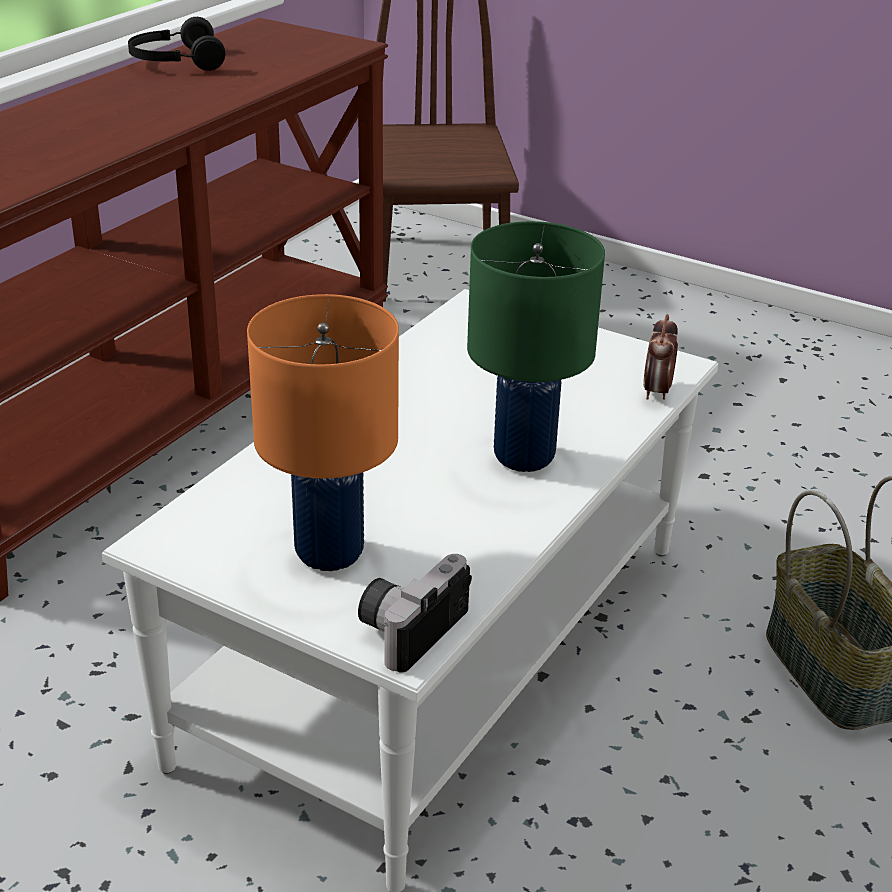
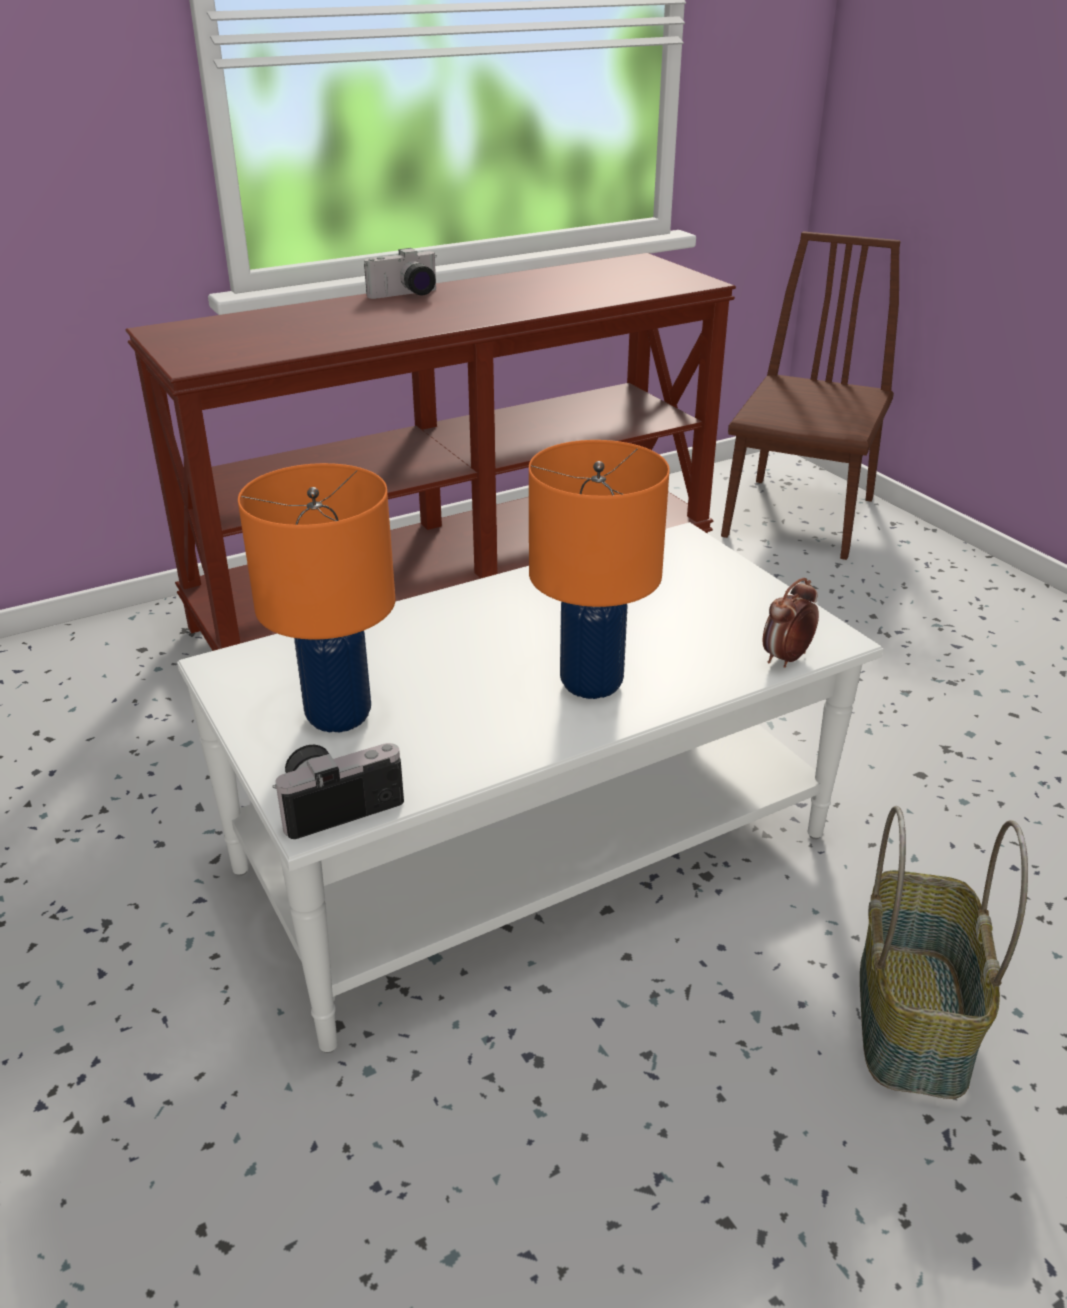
camera: 30 degrees right, 0 degrees up
black headphones [128,17,225,71] -> none
green table lamp [467,221,605,472] -> orange table lamp [529,440,670,699]
none -> camera [364,248,437,299]

